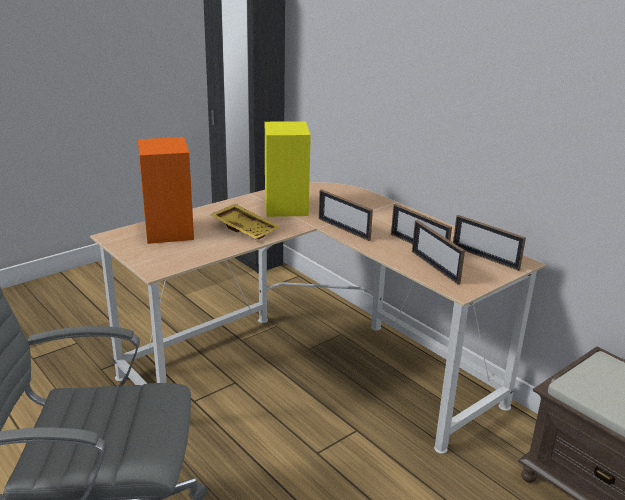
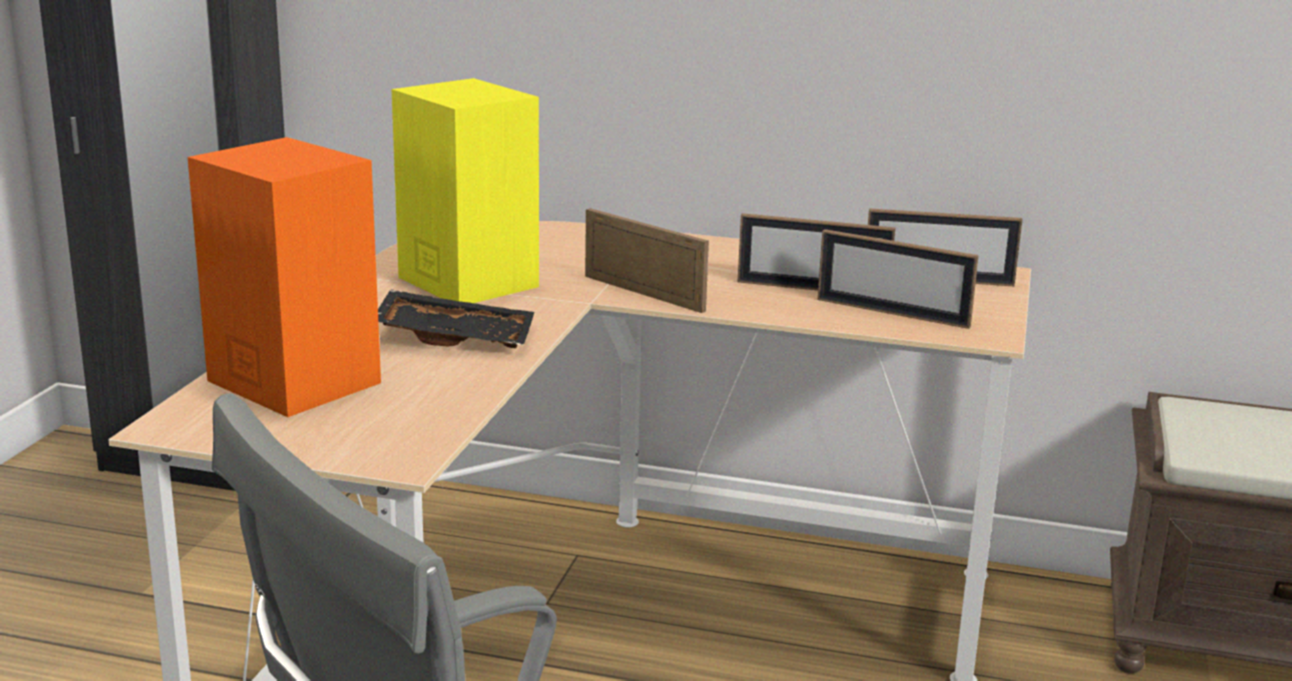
camera: 35 degrees left, 5 degrees down
yellow tray [210,204,280,239] -> black tray [378,290,534,348]
picture frame [319,189,373,241] -> picture frame turned 150 degrees counterclockwise [585,208,709,313]

